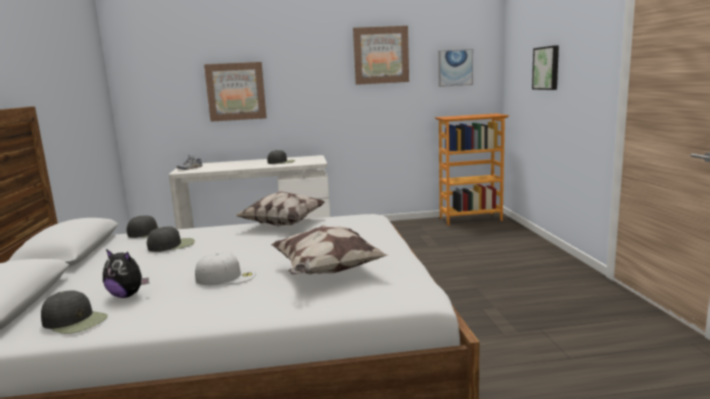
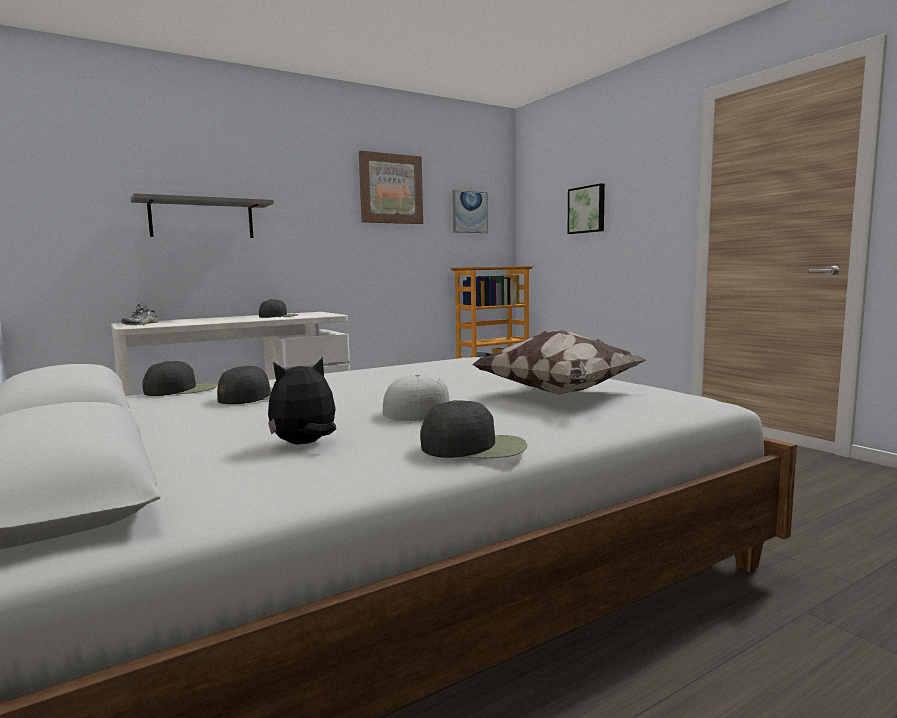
camera: 25 degrees left, 5 degrees down
black cap [41,290,108,334] -> black cap moved to [420,400,527,458]
plush toy [103,249,149,298] -> plush toy turned 150 degrees clockwise [268,357,336,444]
picture [204,62,267,122] -> grey shelf [131,193,274,238]
pillow [235,191,324,227] -> none

